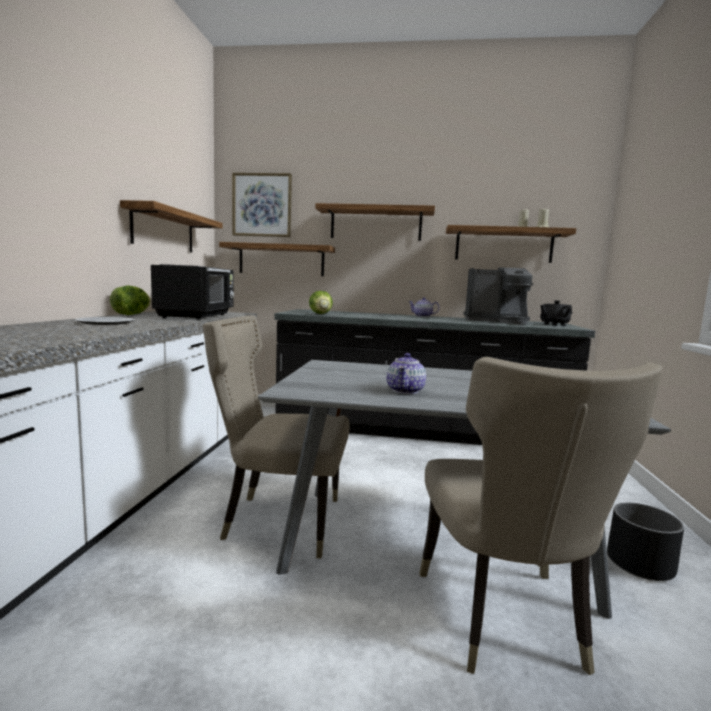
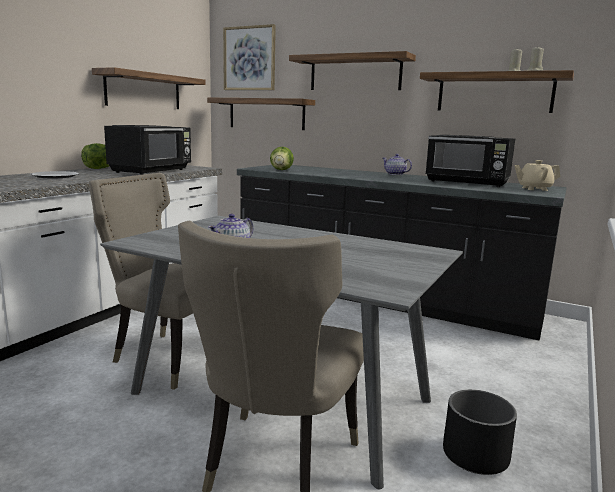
camera: 20 degrees right, 5 degrees up
coffee machine [463,267,534,324] -> black microwave [425,135,515,187]
black teapot [540,301,572,326] -> beige teapot [514,160,560,191]

